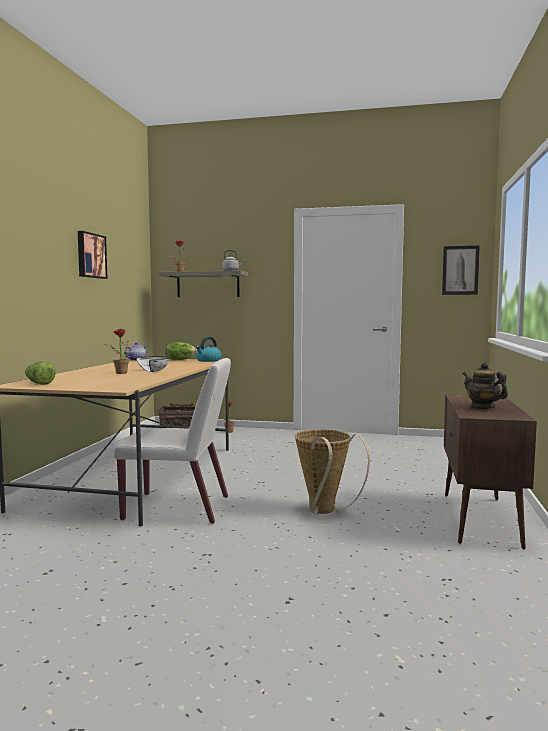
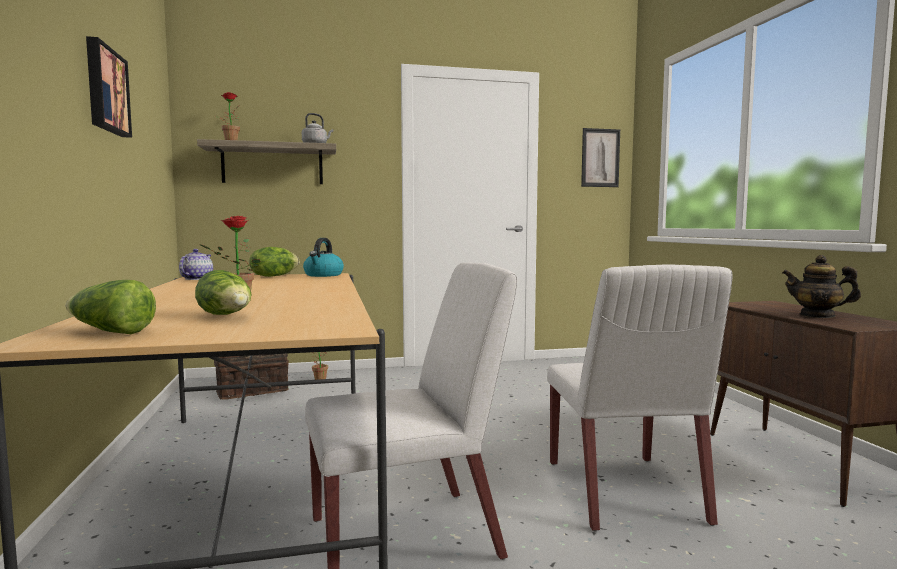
camera: 25 degrees left, 0 degrees up
white bowl [136,356,169,372] -> none
basket [295,429,370,514] -> white chair [547,264,733,532]
none -> lettuce [195,270,252,315]

